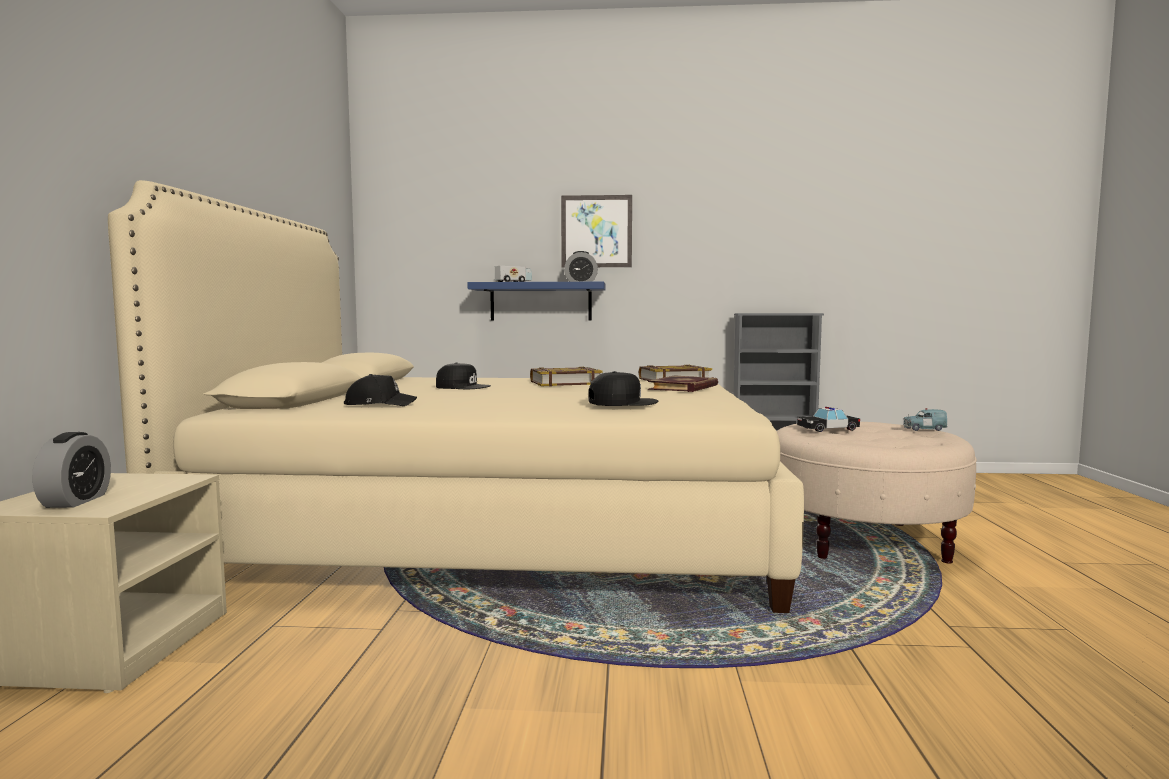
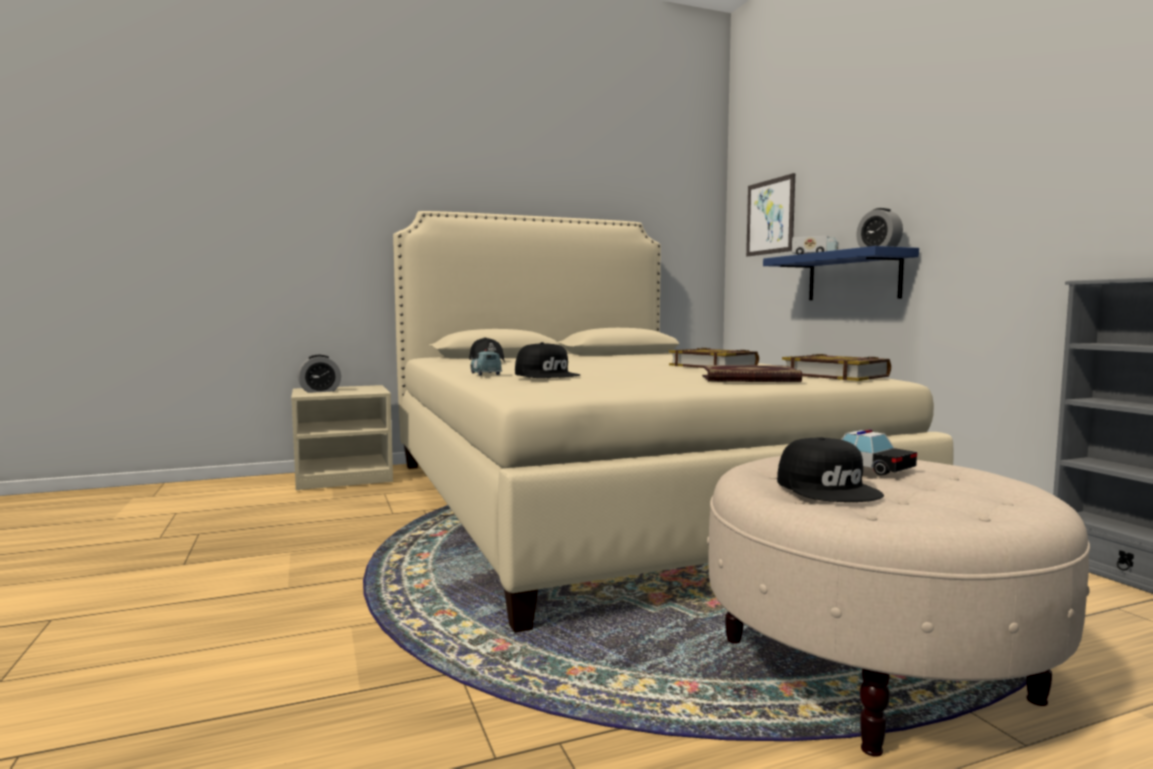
camera: 65 degrees right, 0 degrees up
black cap [436,363,491,389] -> black cap moved to [777,437,884,502]
picture [561,195,632,268] -> picture moved to [746,173,795,256]
blue toy car [903,408,948,431] -> blue toy car moved to [470,349,502,376]

